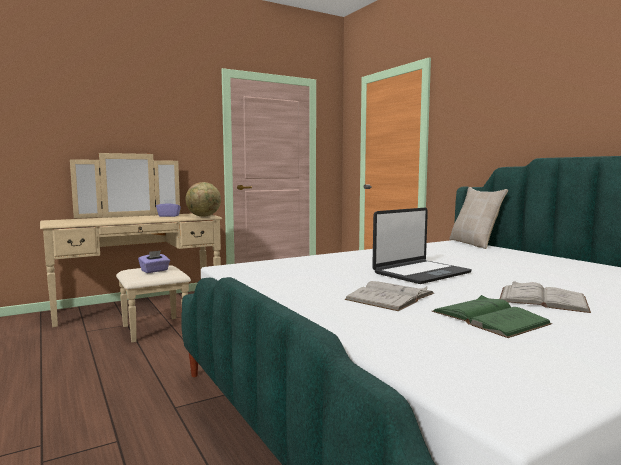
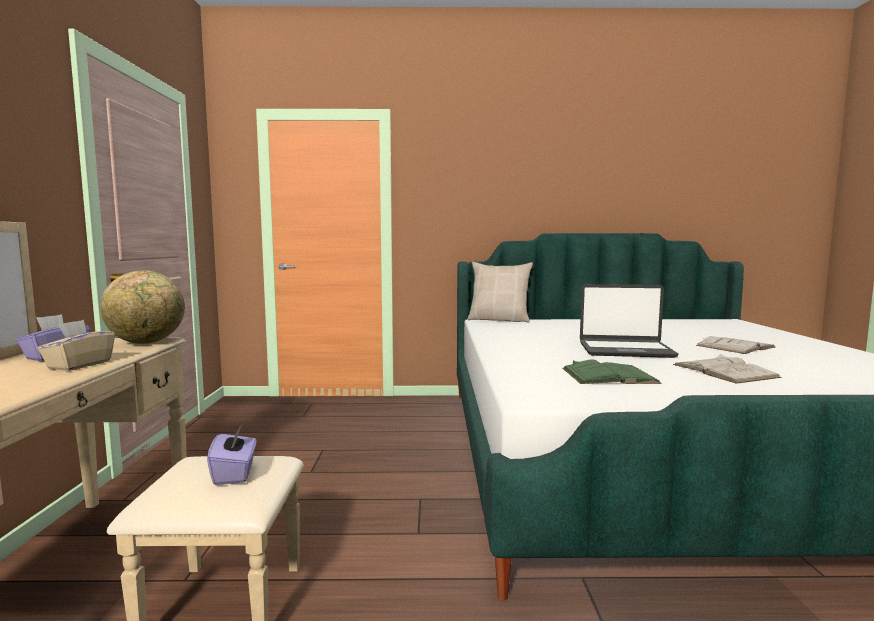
camera: 60 degrees left, 0 degrees up
laptop [372,208,472,284] -> laptop turned 105 degrees clockwise [580,284,679,358]
green book [432,295,552,338] -> green book moved to [562,359,661,384]
none -> beige tissue box [38,320,115,371]

